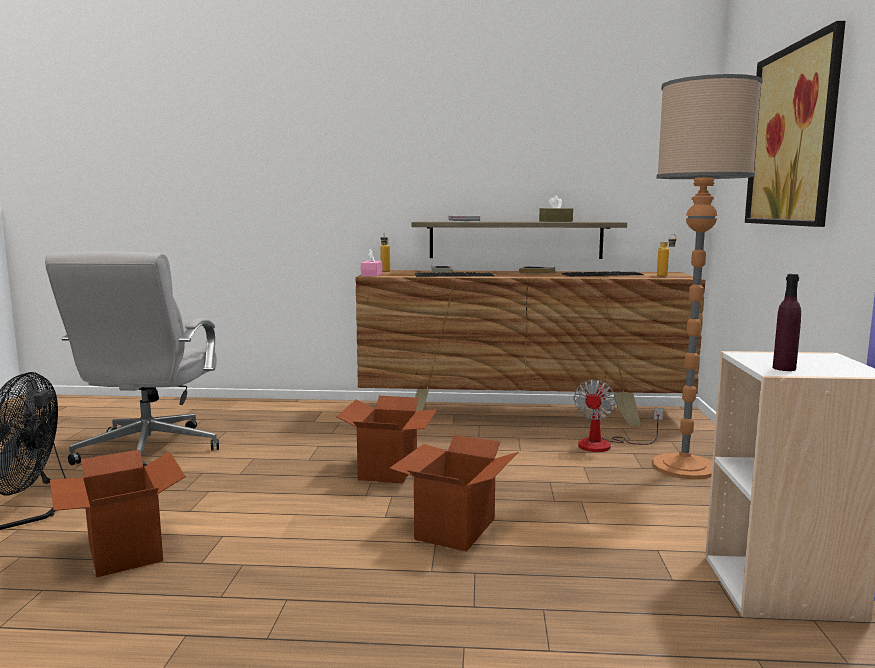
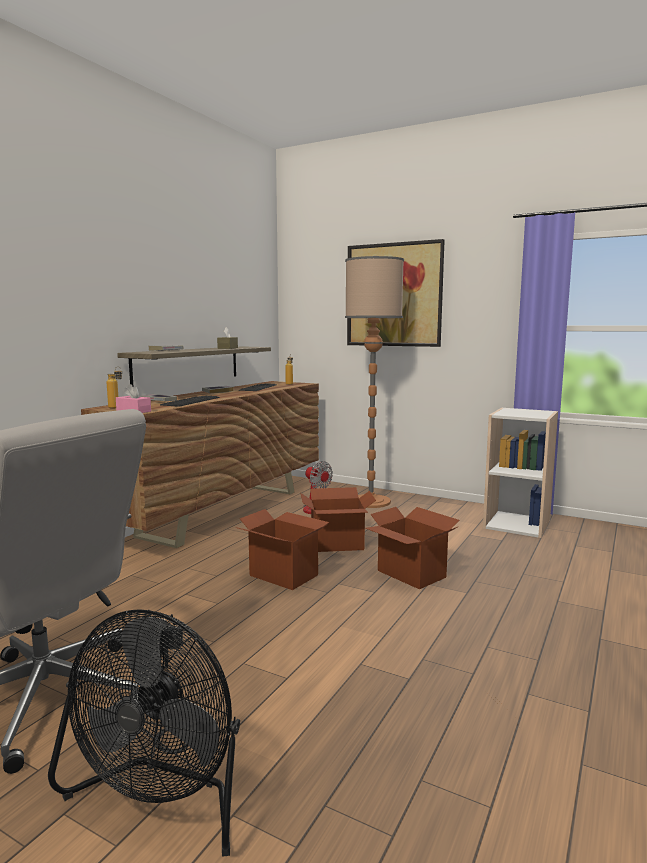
camera: 65 degrees left, 0 degrees up
cardboard box [50,450,186,578] -> cardboard box moved to [301,487,376,552]
purple bottle [773,274,801,371] -> none

